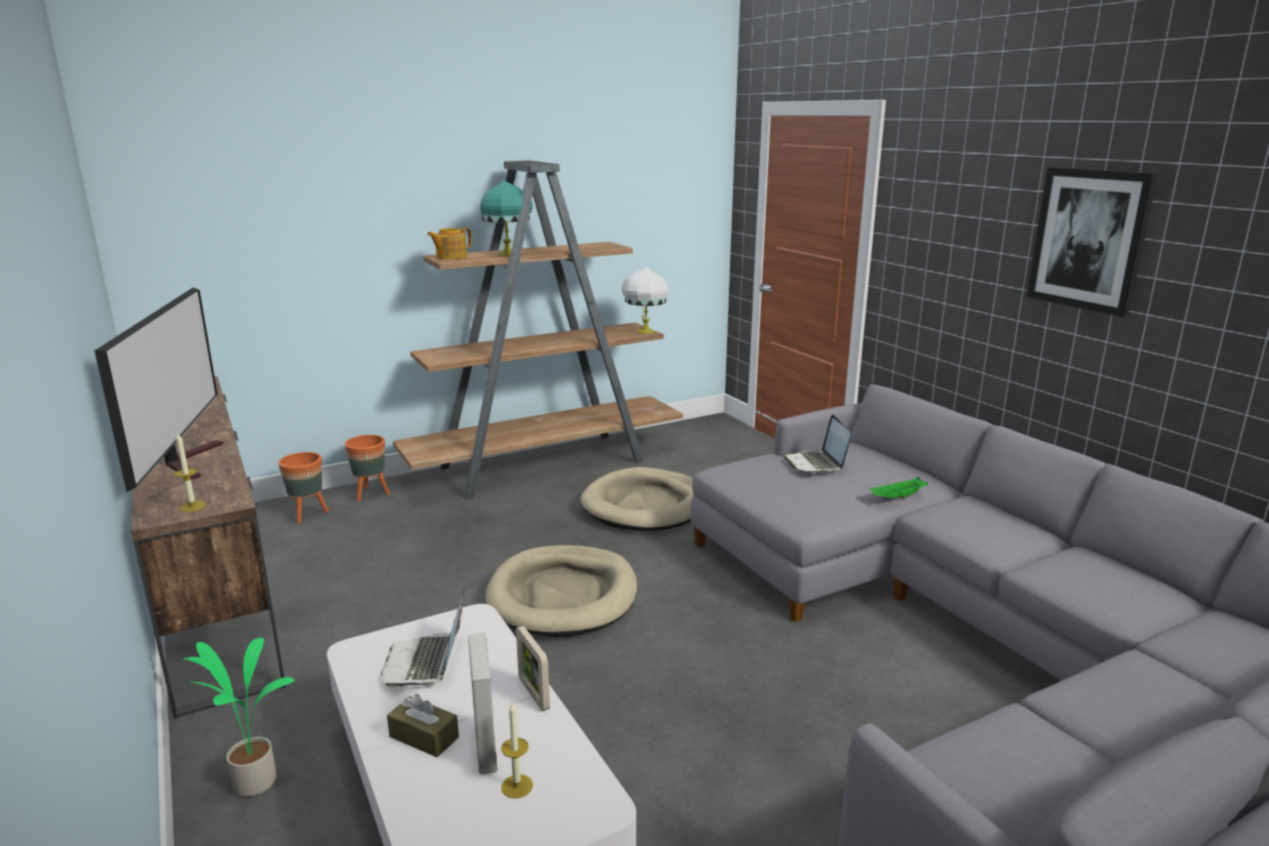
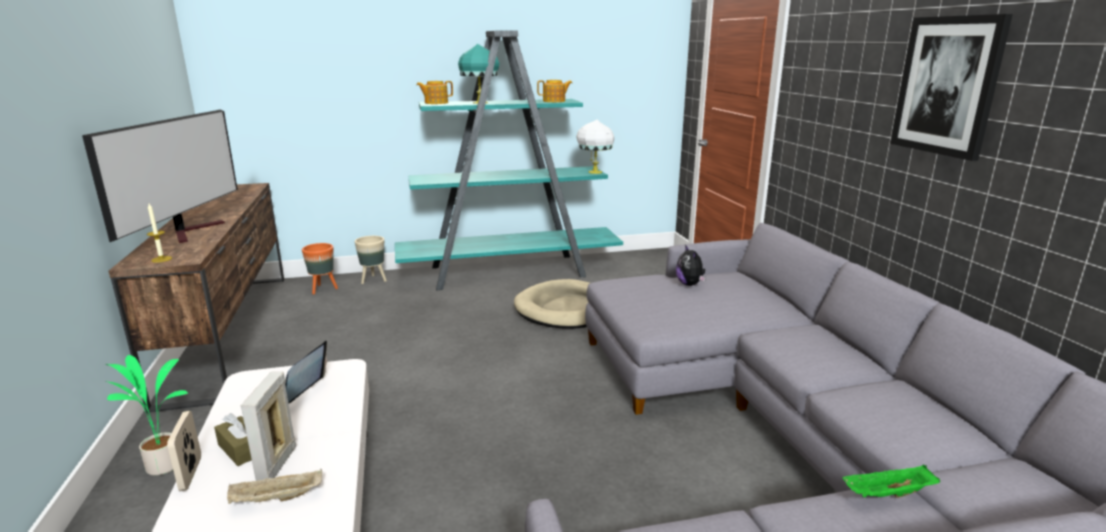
camera: 15 degrees right, 0 degrees up
orange planter [345,435,390,502] -> beige planter [355,236,387,284]
brown bookcase [393,160,683,499] -> turquoise bookcase [395,30,623,291]
beige dog bed [485,545,637,637] -> none
candle [501,703,533,799] -> beige tray [227,469,322,504]
picture frame [516,626,550,711] -> picture frame moved to [167,411,201,491]
laptop [784,414,850,473] -> plush toy [676,244,706,286]
green tray [869,477,928,499] -> green tray moved to [842,465,940,498]
none -> teapot [537,80,572,102]

